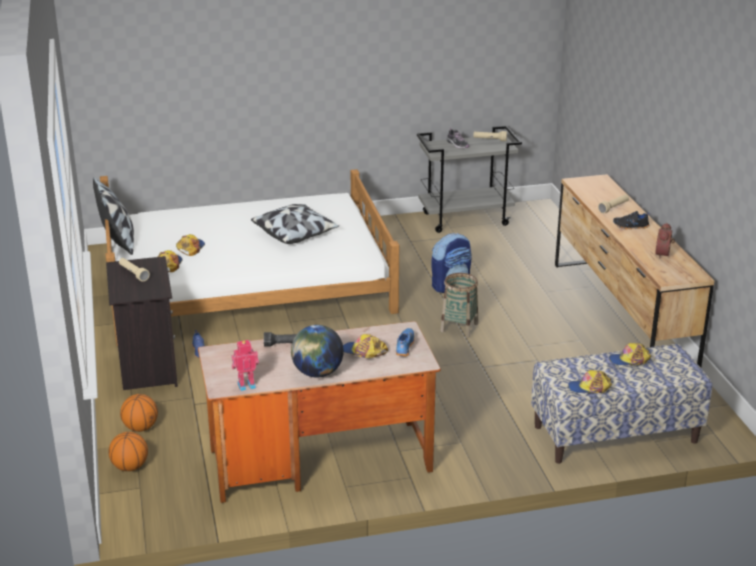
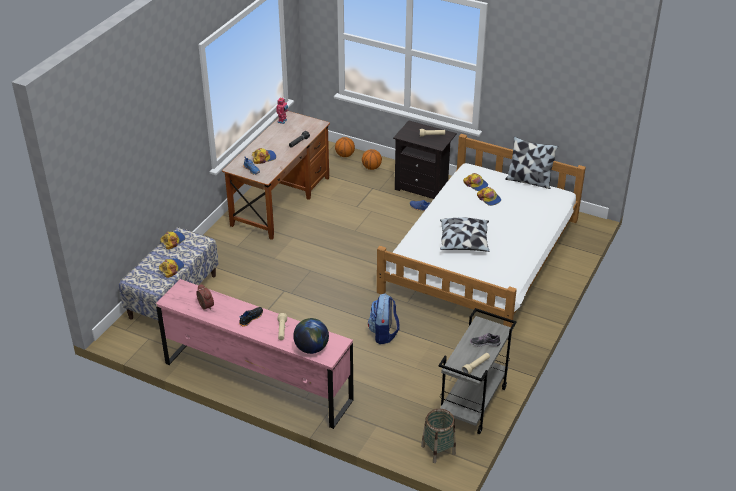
camera: 130 degrees right, 10 degrees up
globe [291,325,344,377] -> globe moved to [293,318,329,354]
basket [440,273,478,338] -> basket moved to [421,409,456,463]
brown dresser [555,174,714,367] -> pink dresser [156,279,354,429]

